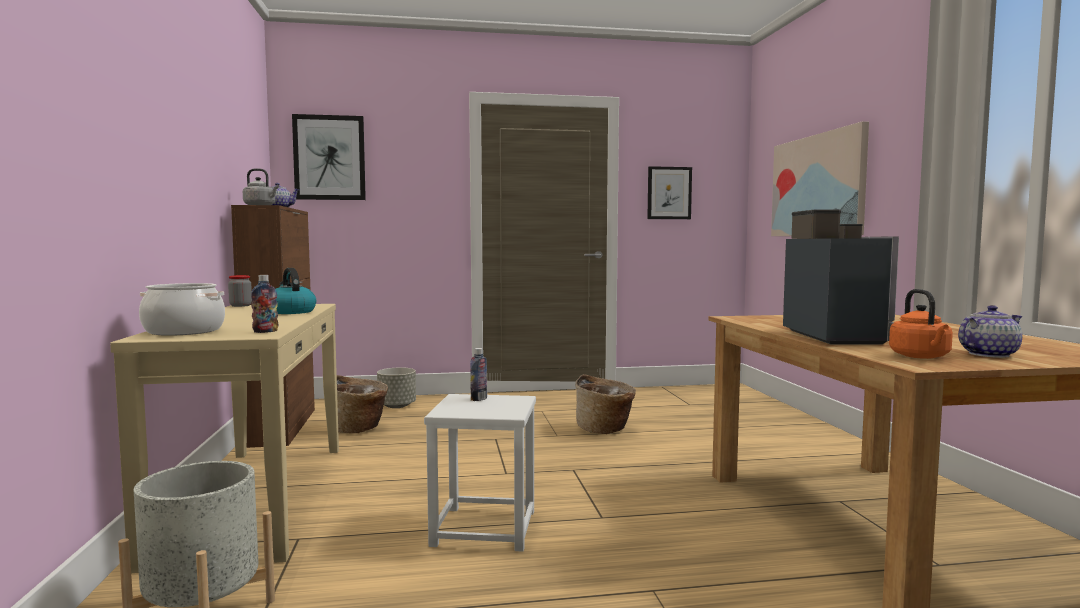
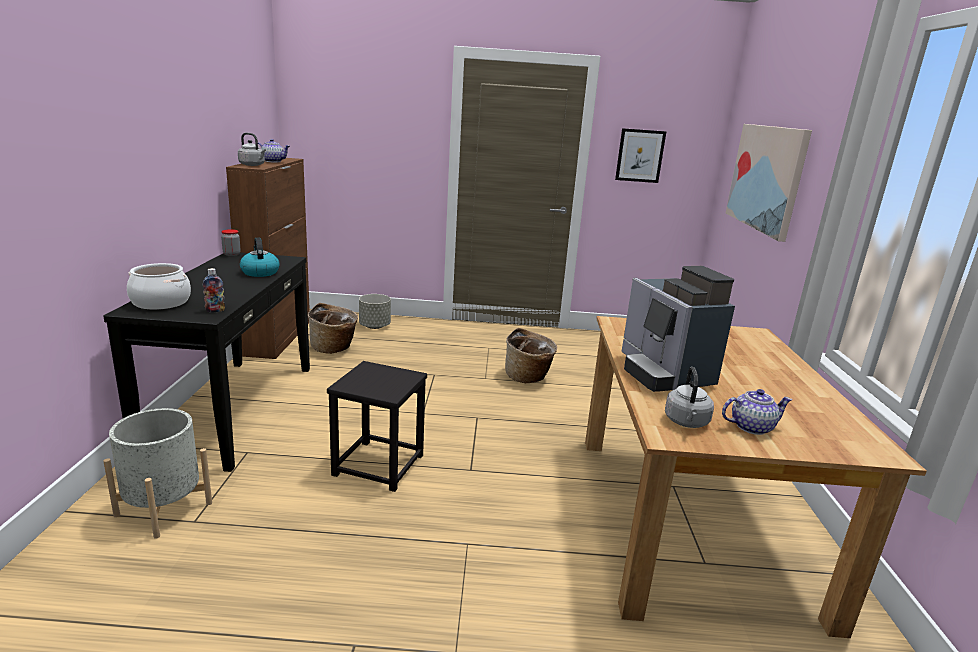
camera: 10 degrees right, 15 degrees up
beige console table [110,304,339,573] -> black console table [103,252,310,472]
picture [292,114,366,200] -> none
white stool [424,394,536,552] -> black stool [327,361,427,492]
bottle [470,348,487,401] -> none
coffee machine [783,210,899,344] -> coffee machine turned 150 degrees clockwise [622,266,735,392]
orange kettle [889,289,953,359] -> grey kettle [665,367,714,428]

